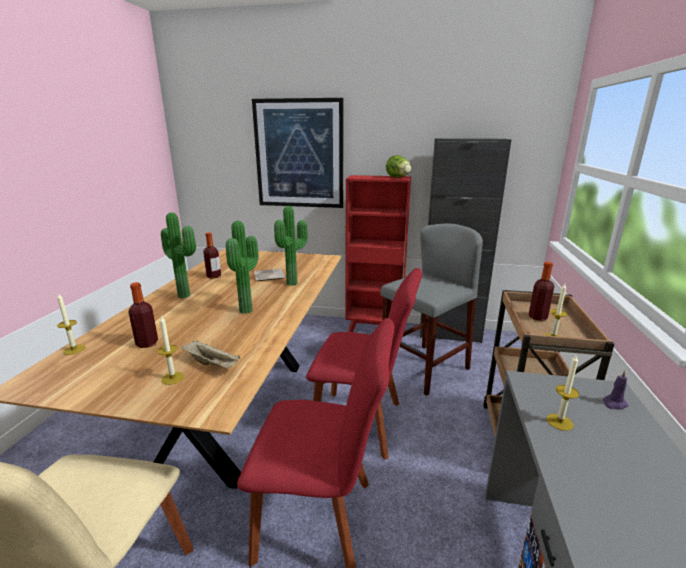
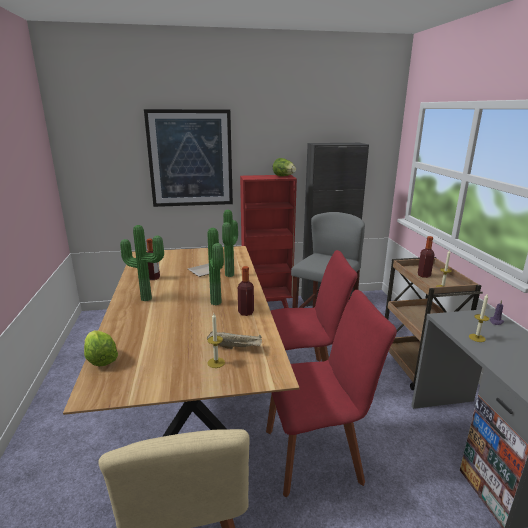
camera: 20 degrees left, 0 degrees up
candle [57,293,86,355] -> lettuce [84,330,118,366]
bottle [128,282,158,348] -> bottle moved to [238,266,254,316]

